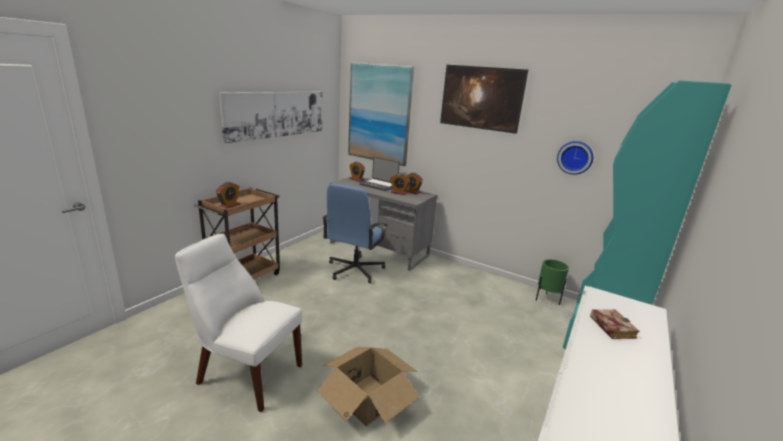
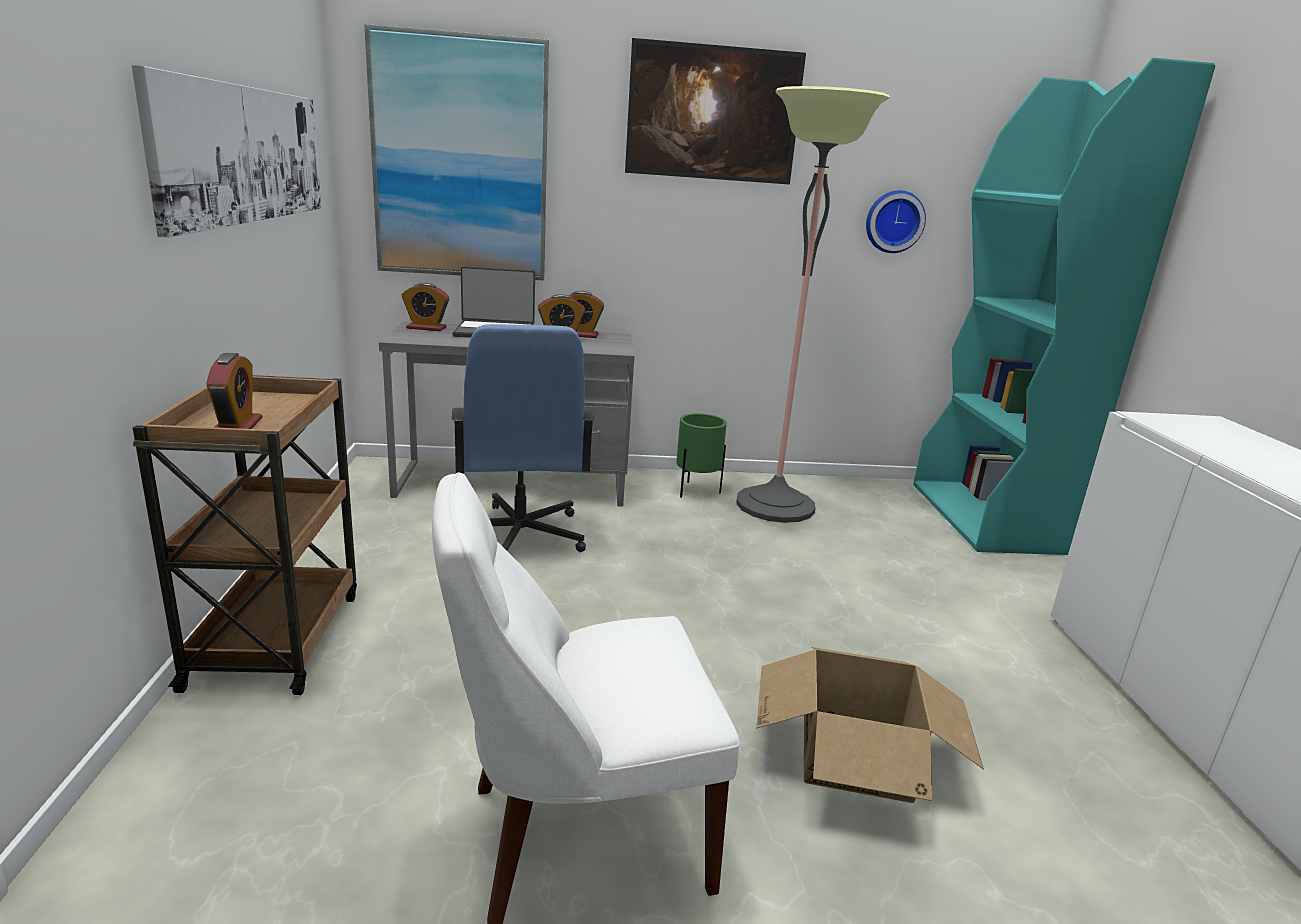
camera: 35 degrees left, 0 degrees up
green planter [536,259,569,305] -> green planter moved to [676,413,727,498]
book [590,309,640,339] -> none
none -> floor lamp [736,86,890,523]

